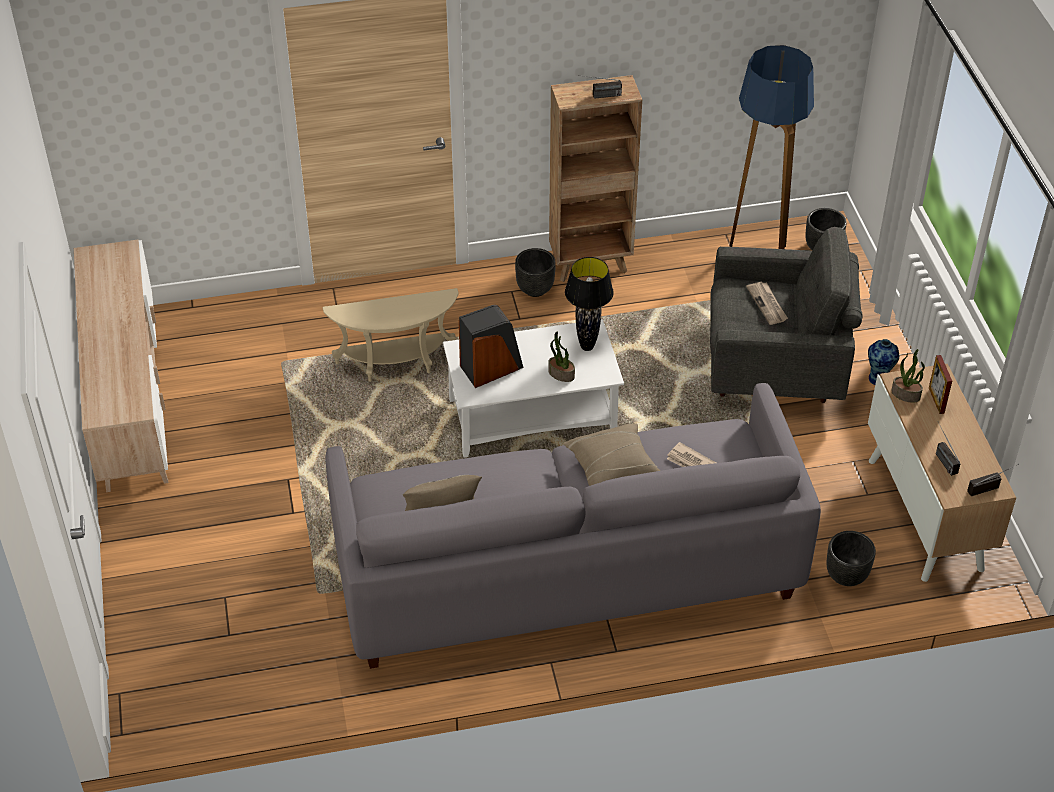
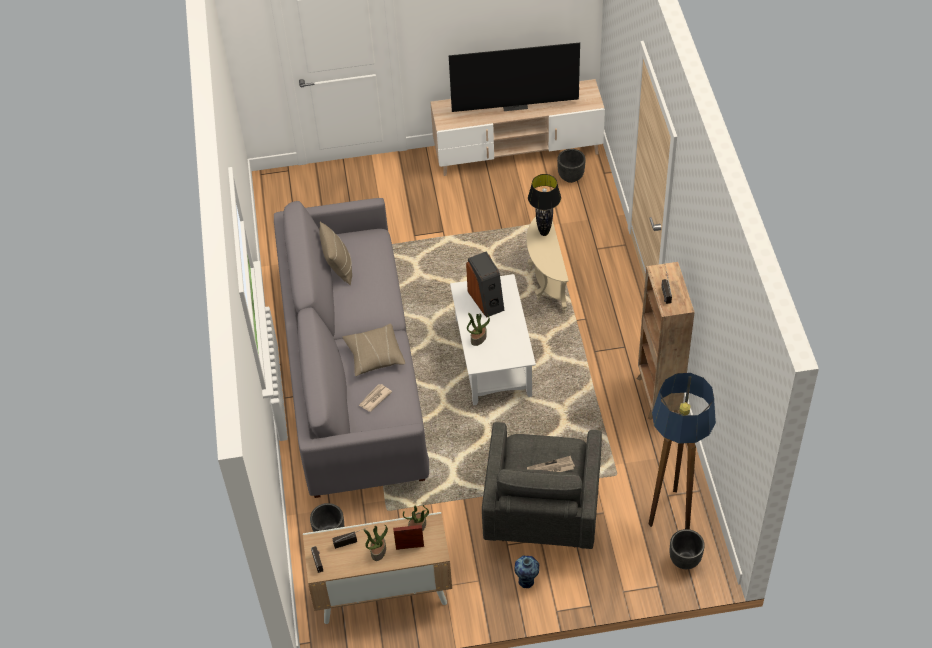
camera: 95 degrees right, 5 degrees up
black planter [515,248,556,297] -> black planter moved to [557,149,586,183]
black table lamp [565,257,614,351] -> black table lamp moved to [528,174,561,236]
none -> potted plant [363,525,388,561]
none -> television [449,43,580,112]

